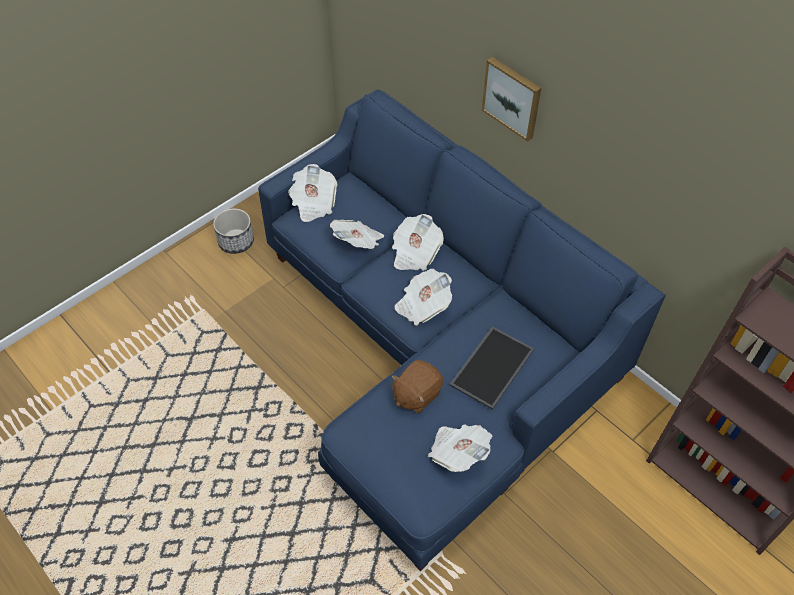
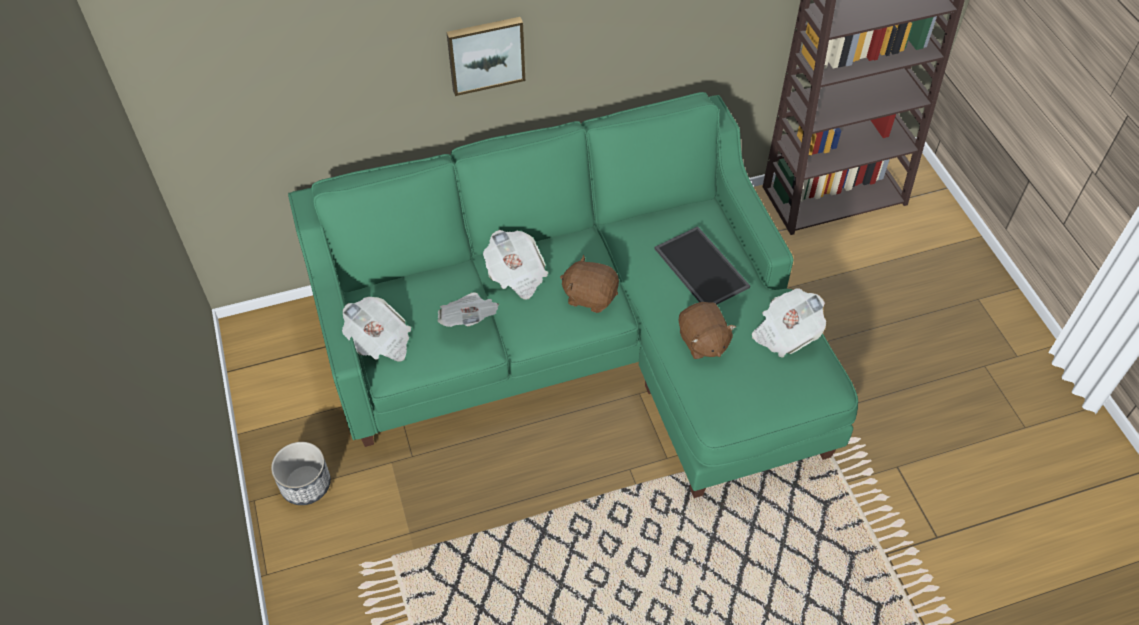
camera: 65 degrees left, 0 degrees up
blue sofa [258,90,666,571] -> green sofa [288,92,858,498]
newspaper [395,269,452,326] -> brown plush toy [560,255,619,313]

